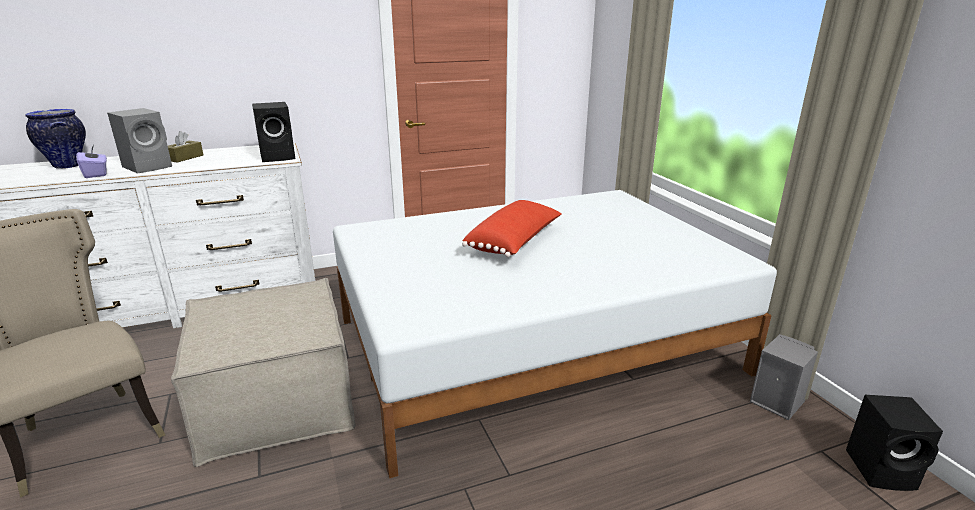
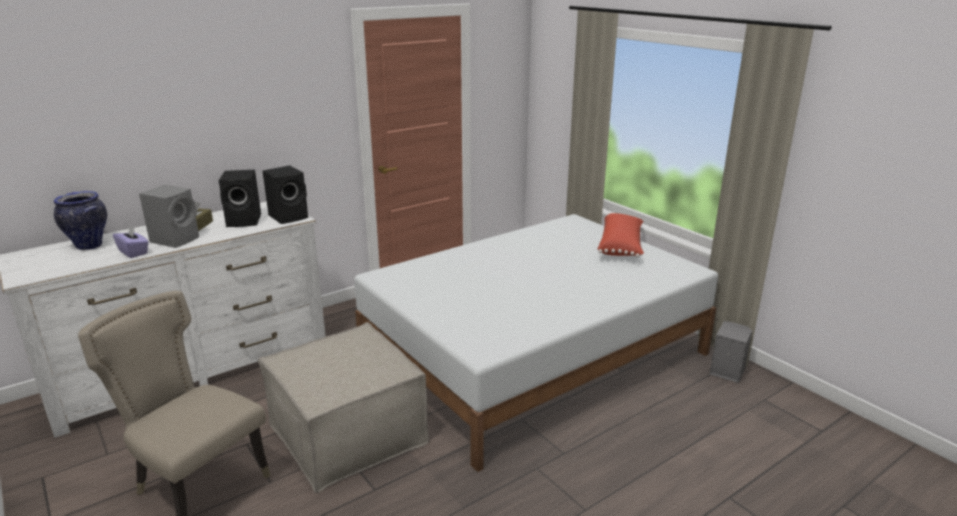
camera: 15 degrees left, 0 degrees up
red pillow [462,200,562,257] -> red pillow moved to [598,213,644,257]
black speaker [846,395,943,491] -> black speaker moved to [218,170,261,227]

